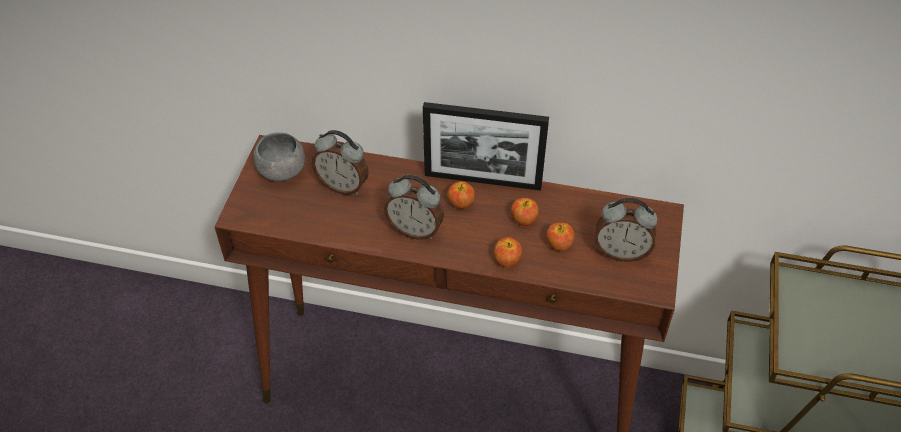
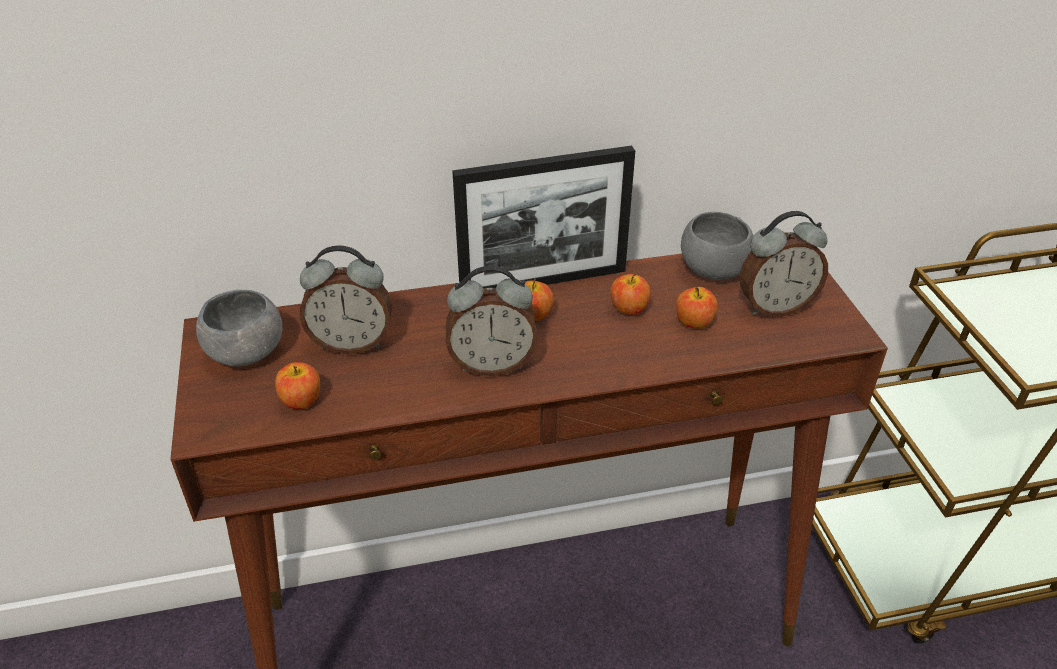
camera: 25 degrees left, 10 degrees down
apple [494,237,522,267] -> apple moved to [275,362,320,409]
none -> grey bowl [681,212,753,280]

